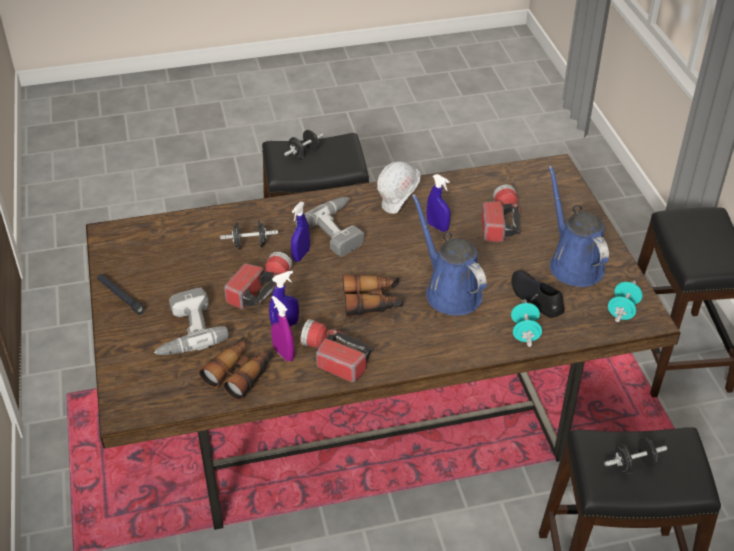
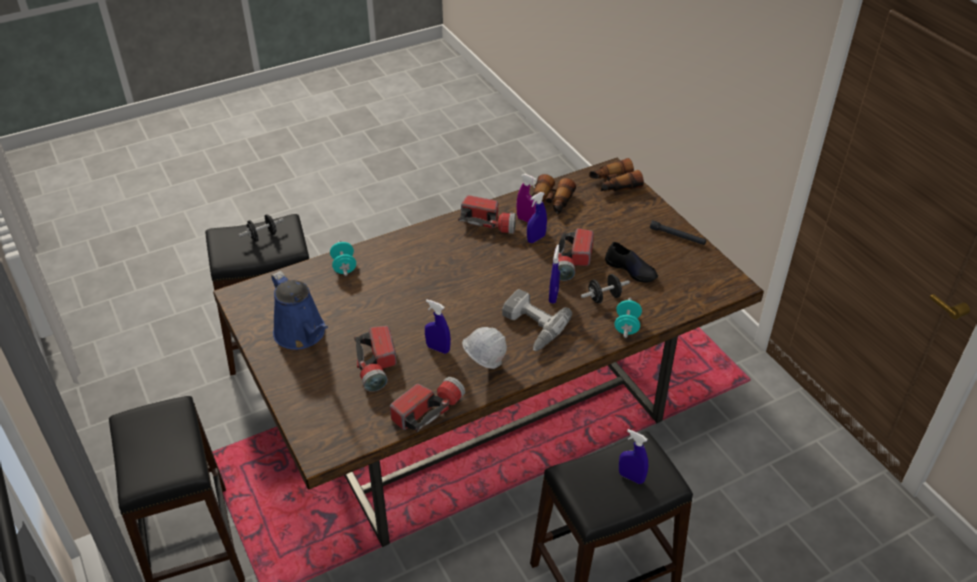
camera: 165 degrees right, 0 degrees up
power drill [154,287,229,355] -> none
black dumbbell [284,130,324,159] -> blue spray bottle [619,429,648,484]
binoculars [343,274,403,317] -> binoculars moved to [589,158,644,191]
blue watering can [412,194,487,315] -> none
black shoe [511,270,565,318] -> black shoe moved to [605,242,658,283]
turquoise dumbbell [608,280,643,322] -> turquoise dumbbell moved to [615,298,642,338]
none -> flashlight [390,377,465,432]

